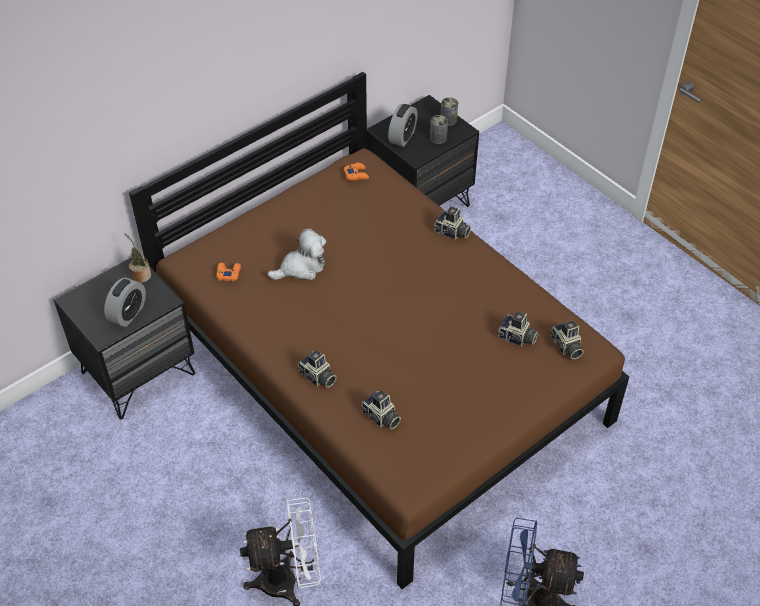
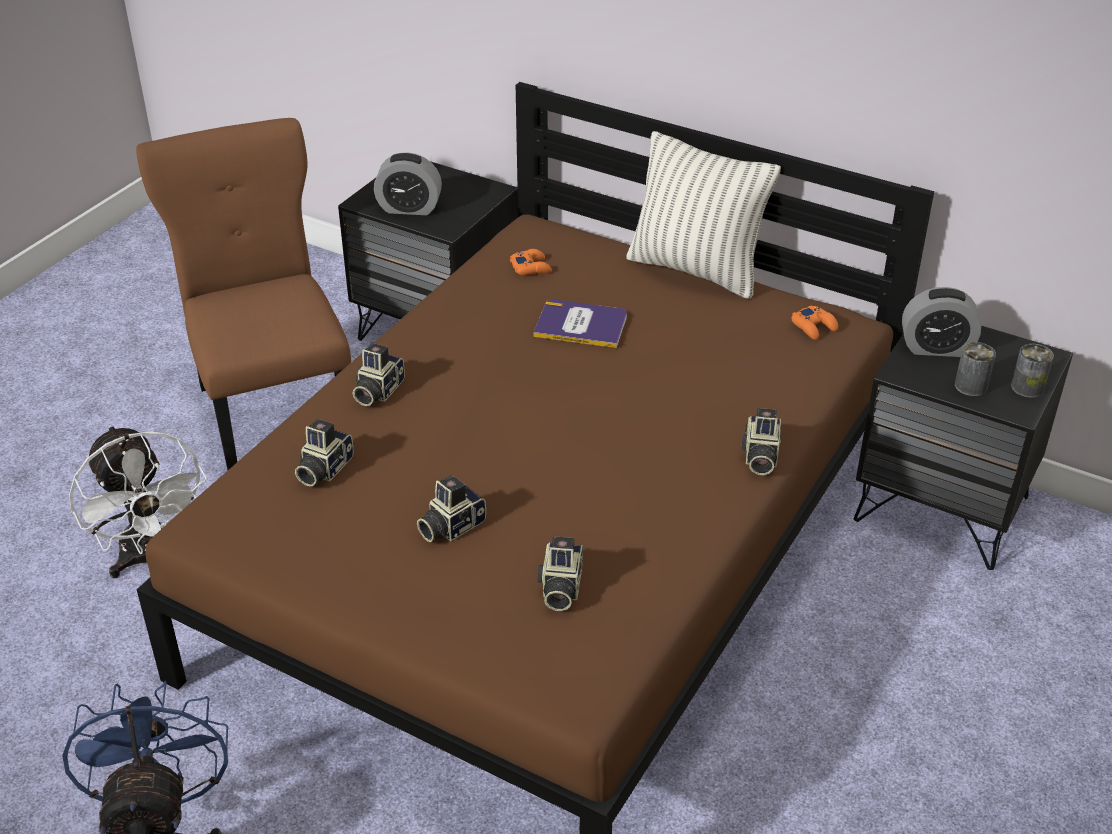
camera: 70 degrees right, 10 degrees down
potted plant [124,233,151,283] -> none
plush toy [267,229,326,280] -> book [534,300,627,348]
camera [550,320,584,359] -> camera moved to [417,475,486,542]
none -> brown chair [136,118,351,470]
none -> pillow [626,131,781,299]

